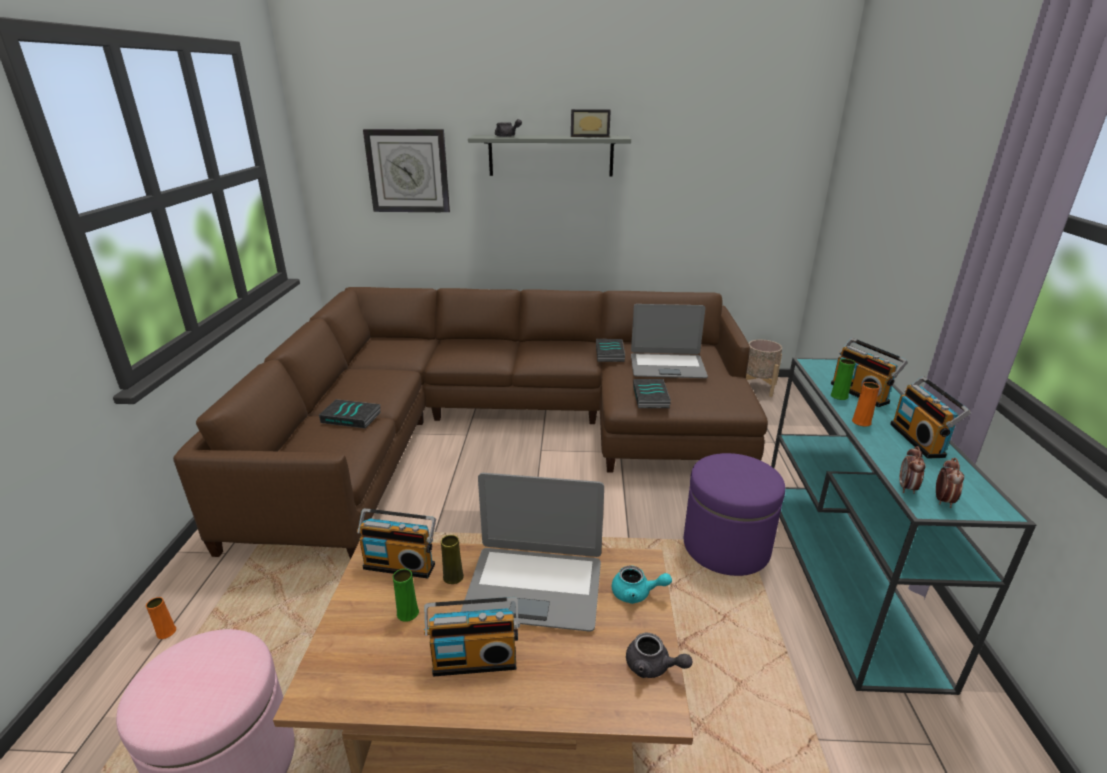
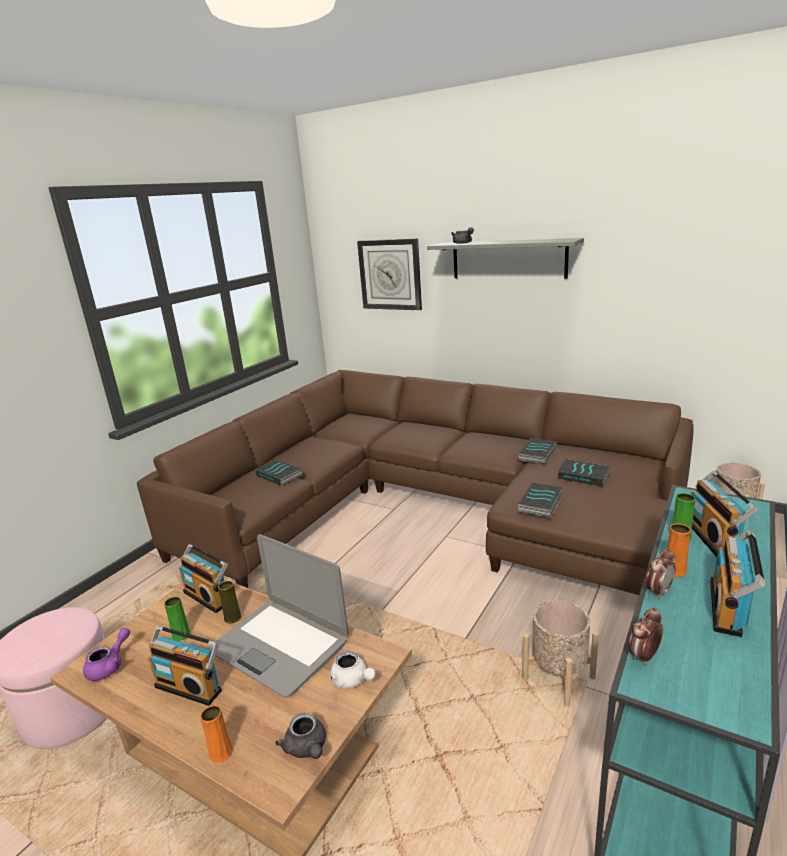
camera: 30 degrees right, 5 degrees down
orange vase [146,597,176,639] -> orange vase moved to [200,705,233,763]
picture frame [571,109,611,137] -> none
turquoise teapot [612,565,672,604] -> white teapot [330,651,376,688]
laptop [631,304,708,378] -> book [558,459,611,487]
purple ottoman [684,453,785,576] -> beige planter [522,600,599,707]
alarm clock [936,458,964,508] -> alarm clock moved to [646,548,676,599]
none -> purple teapot [83,628,130,681]

